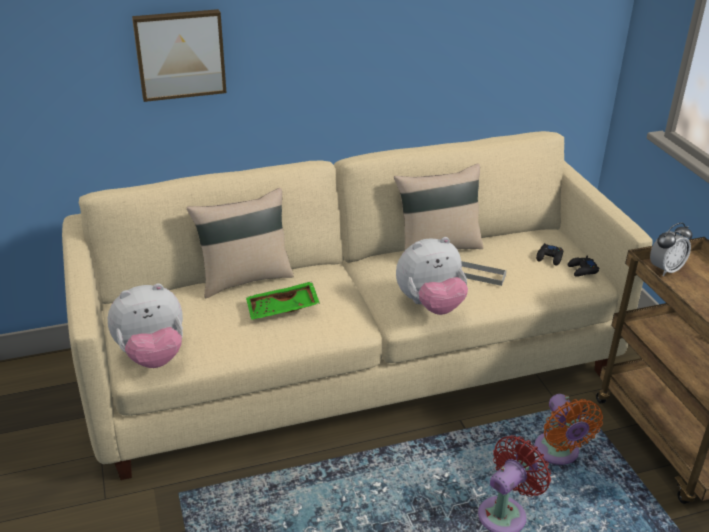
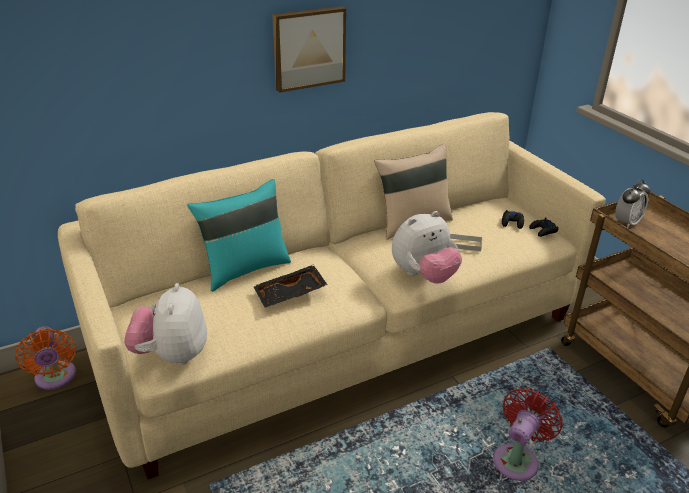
camera: 10 degrees left, 0 degrees up
plush toy [108,283,183,368] -> plush toy turned 120 degrees clockwise [124,283,207,365]
picture [132,9,227,102] -> picture moved to [272,6,346,93]
beige pillow [186,188,294,298] -> turquoise pillow [187,179,291,291]
green tray [246,281,320,320] -> black tray [253,265,327,307]
orange fan [534,394,603,465] -> orange fan moved to [15,326,76,390]

